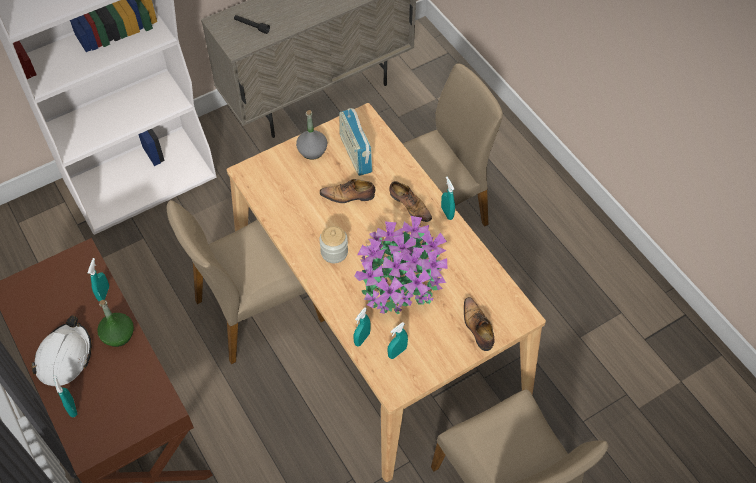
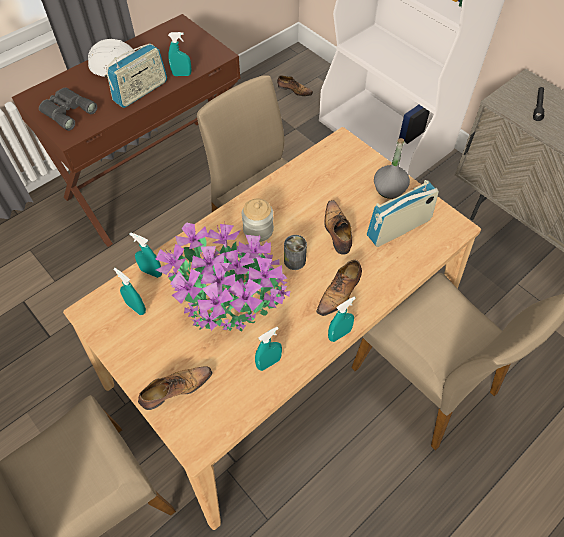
camera: 80 degrees right, 0 degrees up
turquoise spray bottle [53,375,77,417] -> turquoise spray bottle moved to [255,327,282,371]
green bottle [97,300,134,347] -> radio [106,43,167,108]
none -> grey binoculars [39,88,97,131]
none -> shoe [277,75,313,96]
none -> can [284,235,307,270]

